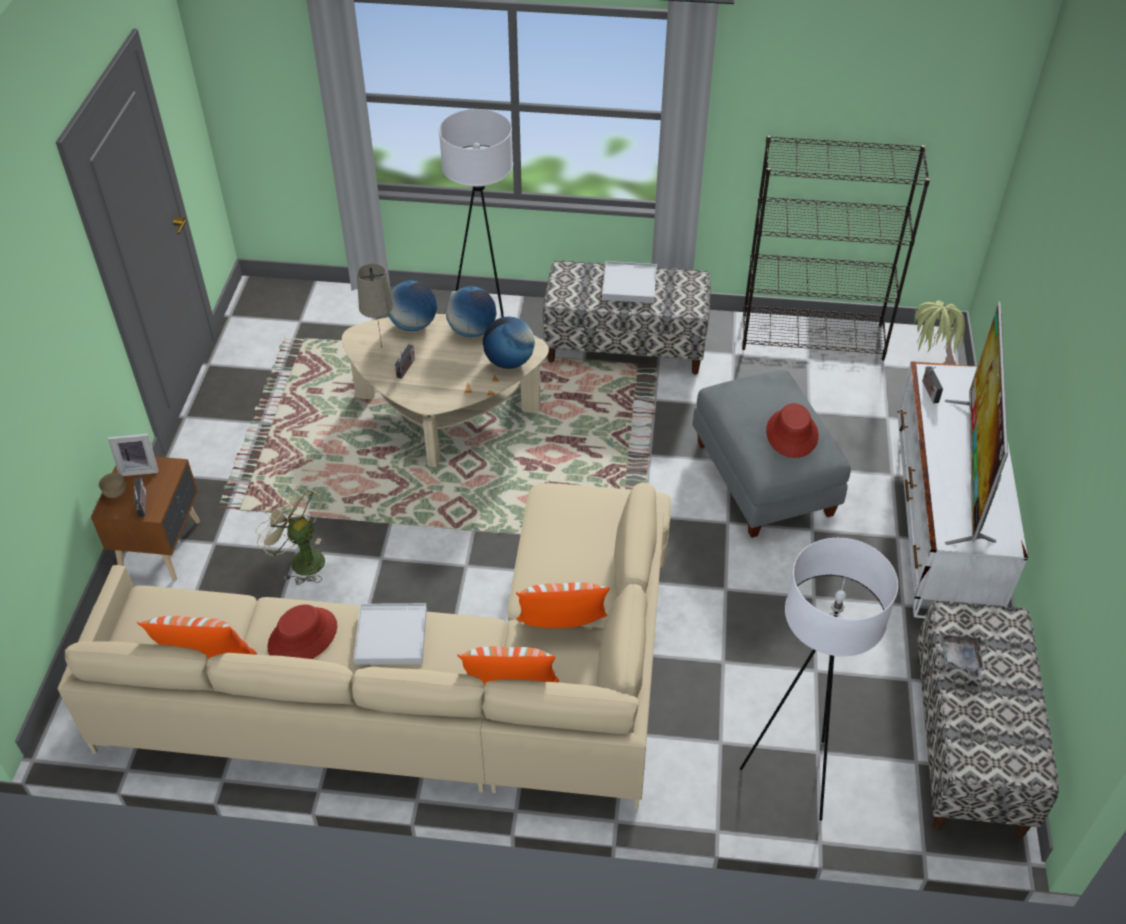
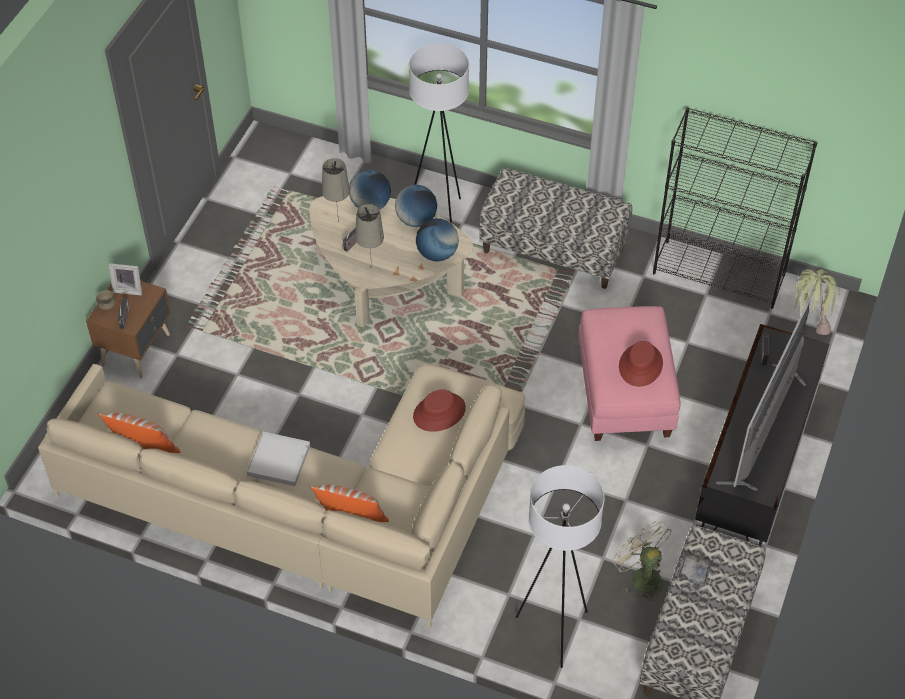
camera: 15 degrees right, 5 degrees up
beige fan [256,486,325,585] -> beige fan moved to [612,521,672,601]
red hat [267,604,337,659] -> red hat moved to [413,389,466,432]
pillow [516,582,610,628] -> none
white tray [602,261,657,303] -> none
grey ottoman [693,370,851,538] -> pink ottoman [578,306,681,441]
white tv stand [897,361,1028,618] -> black tv stand [695,324,829,546]
none -> beige table lamp [355,204,384,252]

